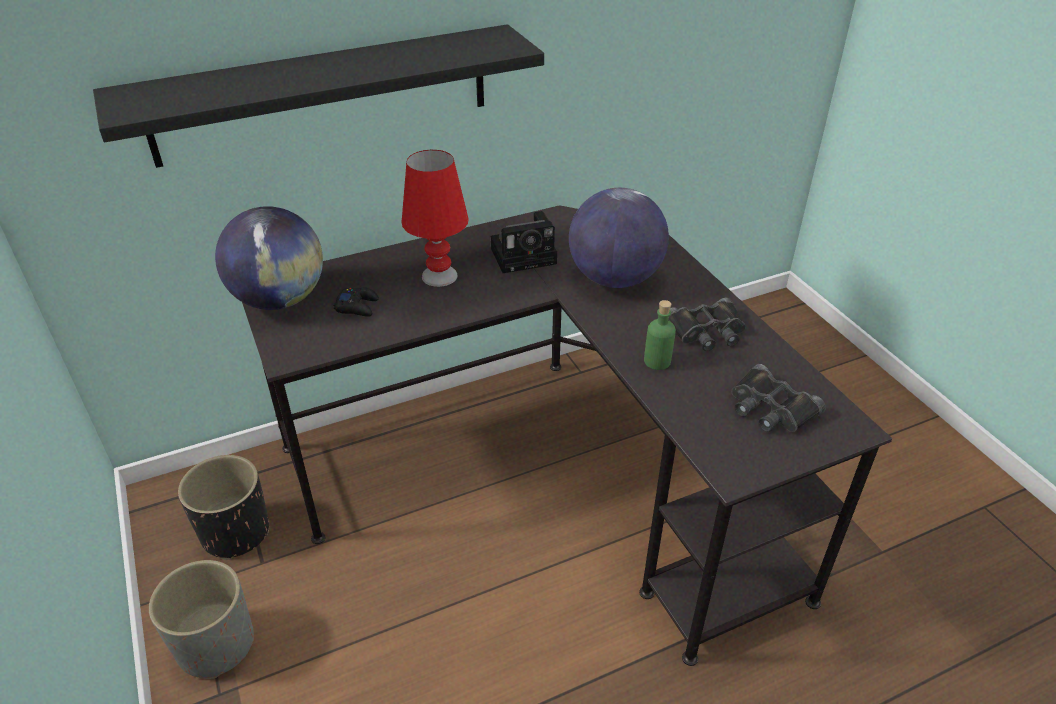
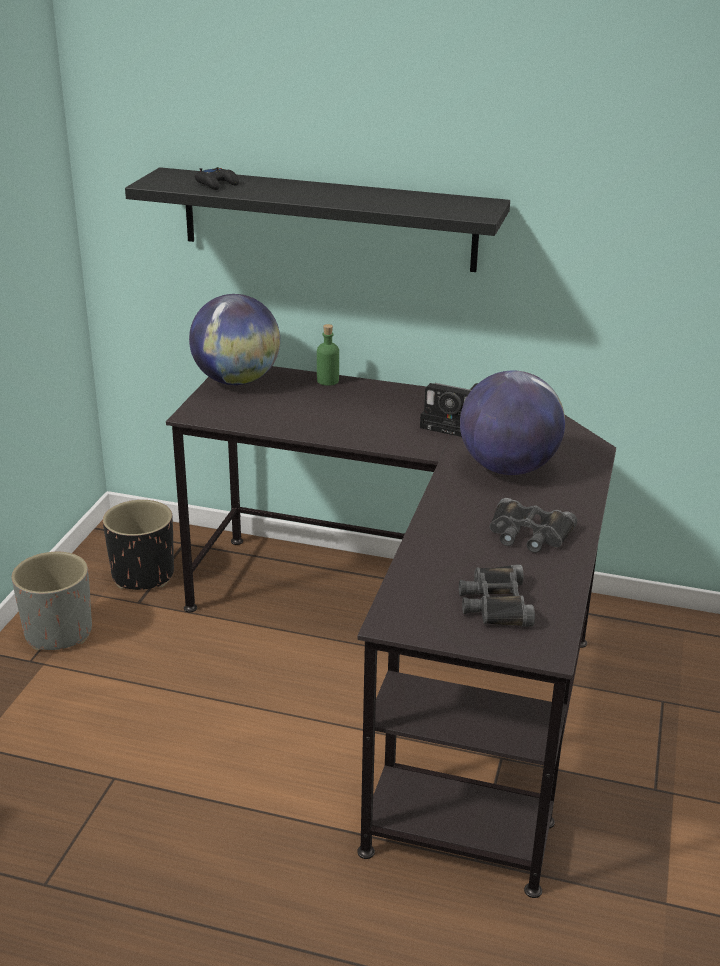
camera: 40 degrees right, 10 degrees down
black game controller [333,287,379,317] -> black game controller moved to [195,167,239,190]
red table lamp [401,150,469,287] -> none
green bottle [644,300,676,370] -> green bottle moved to [317,324,339,386]

